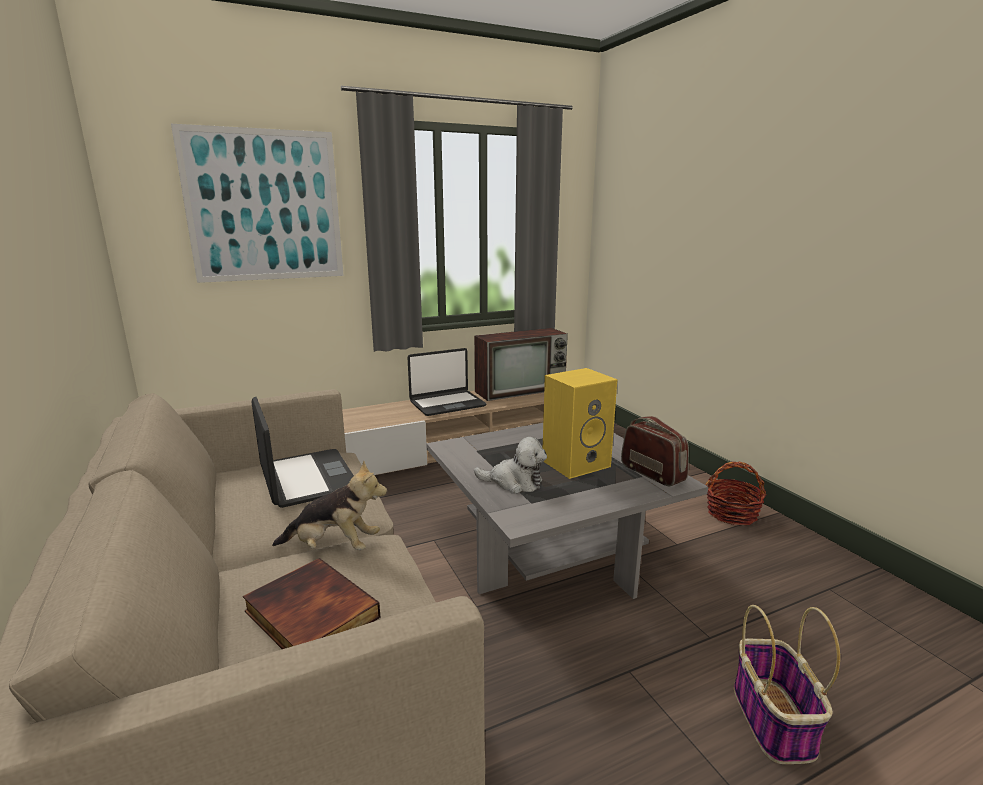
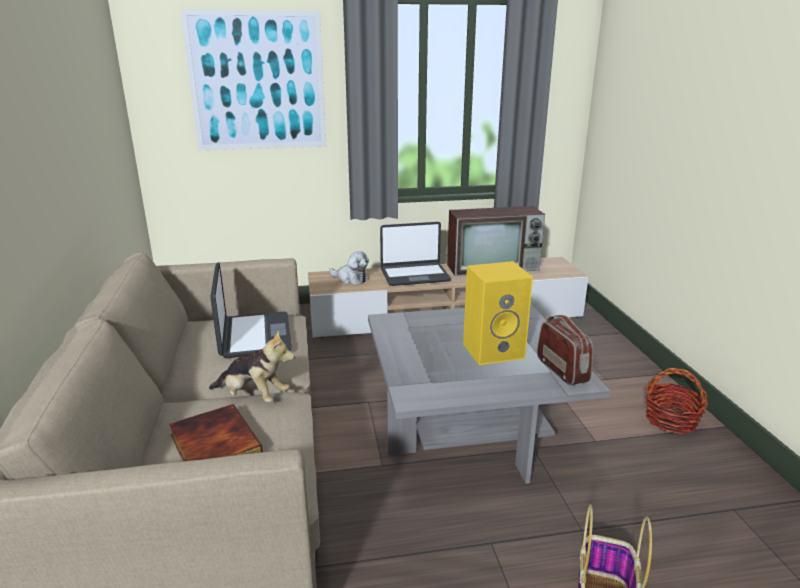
camera: 15 degrees right, 5 degrees up
plush toy [474,437,547,494] -> plush toy moved to [329,251,369,285]

